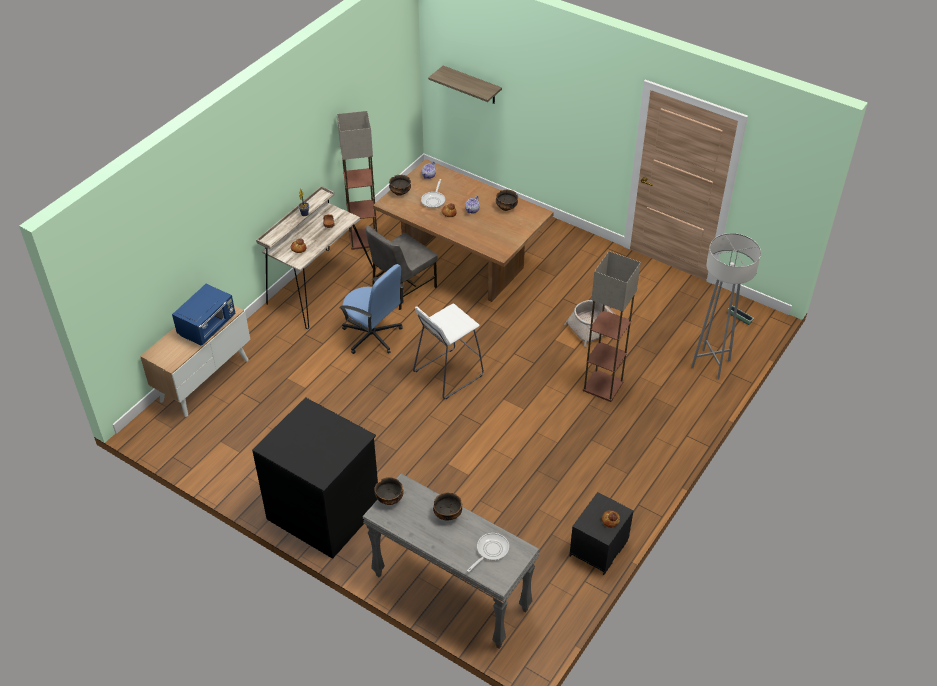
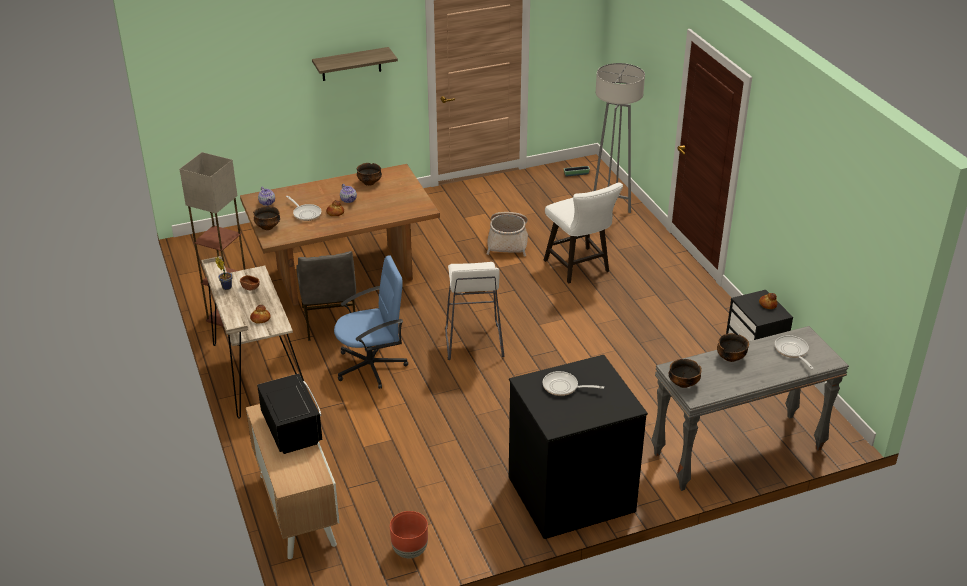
camera: 55 degrees left, 10 degrees down
blue microwave [172,284,235,345] -> black microwave [257,374,323,454]
shelf [428,66,502,104] -> shelf moved to [312,47,398,81]
floor lamp [583,251,641,402] -> white stool [544,182,623,283]
none -> brown planter [390,511,428,558]
none -> frying pan [543,371,604,396]

